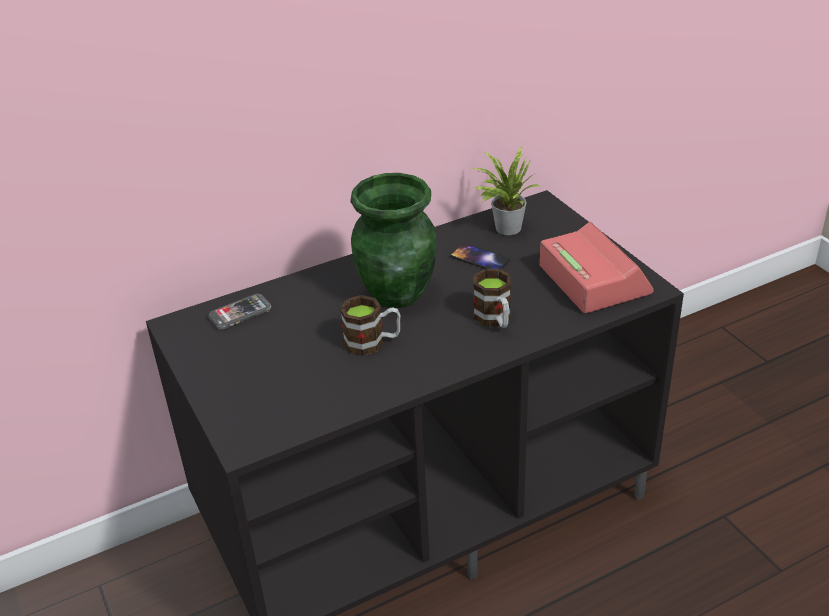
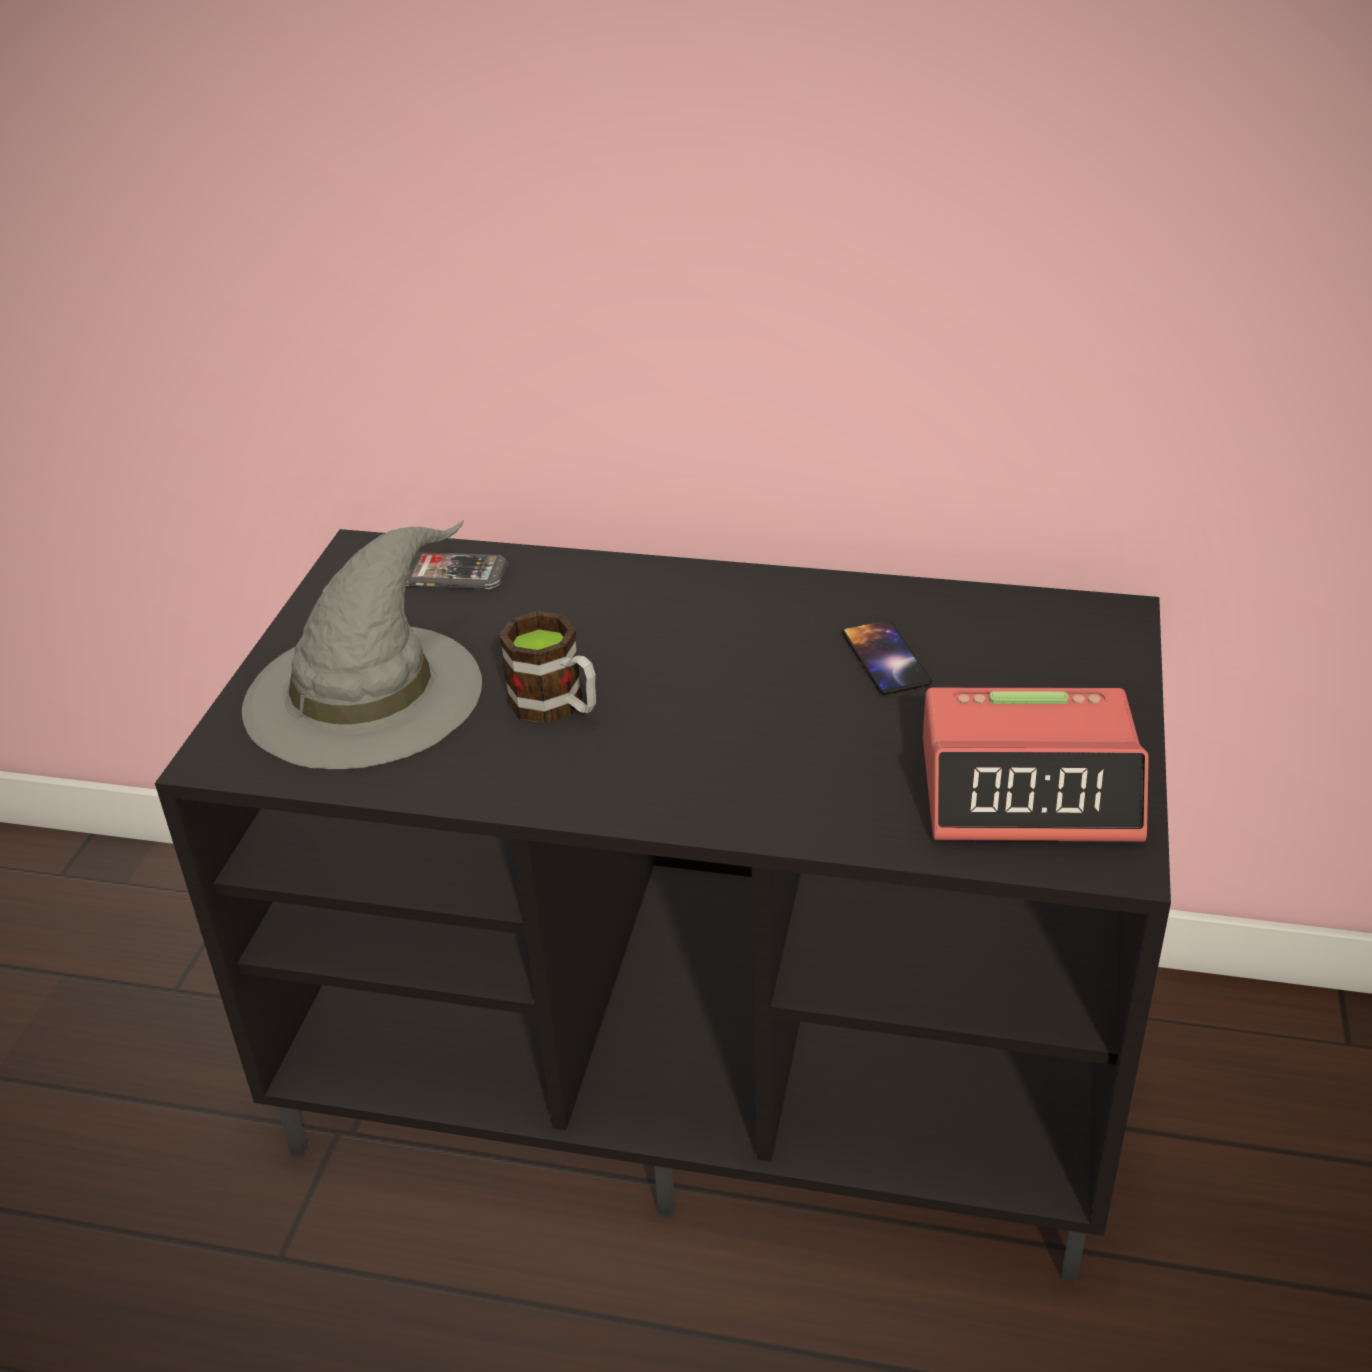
camera: 40 degrees right, 0 degrees up
green vase [351,173,436,308] -> none
potted plant [472,147,540,235] -> none
mug [473,269,511,328] -> none
alarm clock [540,222,654,313] -> alarm clock turned 75 degrees clockwise [923,688,1149,842]
none -> grey hat [242,520,482,769]

